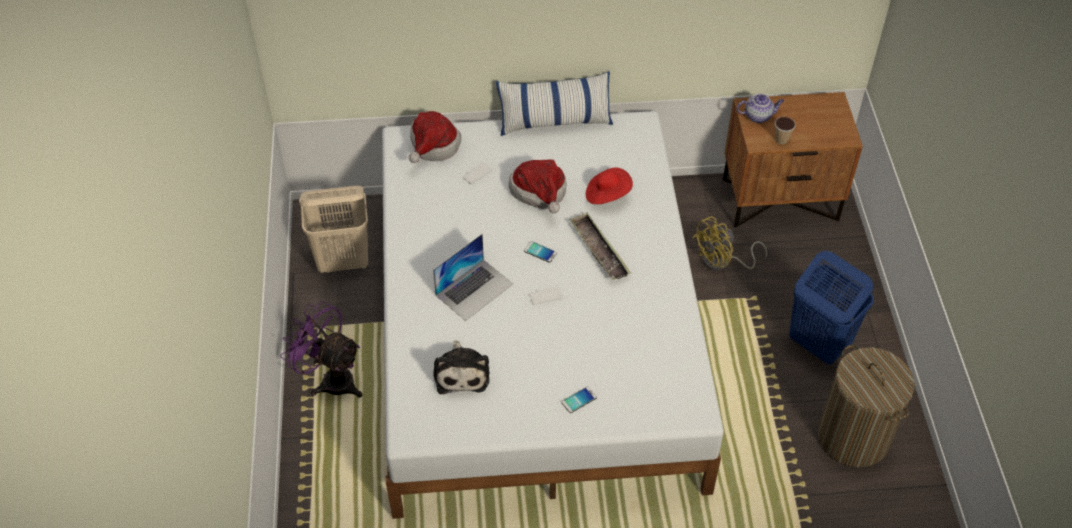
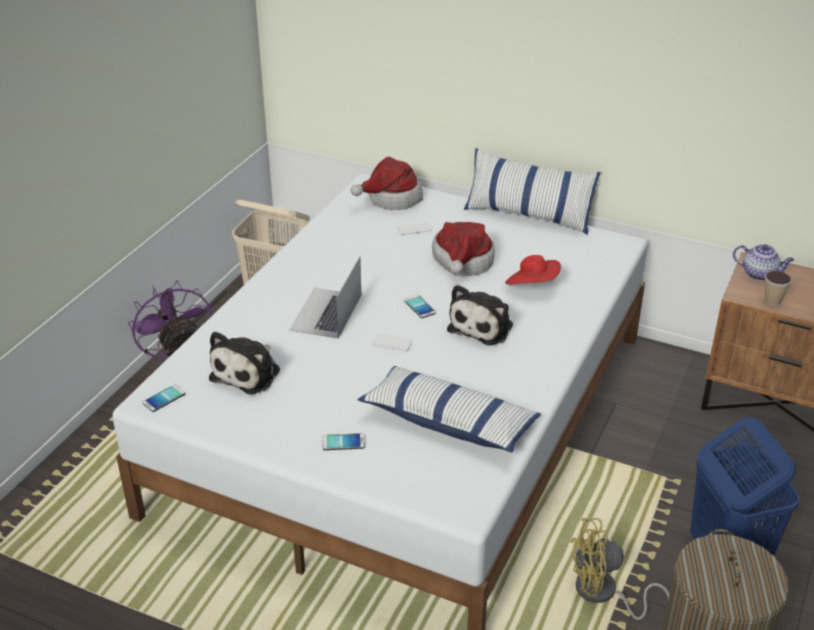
camera: 30 degrees right, 15 degrees down
laptop [433,234,513,321] -> laptop turned 120 degrees clockwise [289,257,361,339]
tray [569,212,631,280] -> plush toy [447,285,513,346]
yellow fan [692,216,767,271] -> yellow fan moved to [570,518,669,620]
none -> phone [142,384,185,412]
none -> pillow [358,366,541,453]

